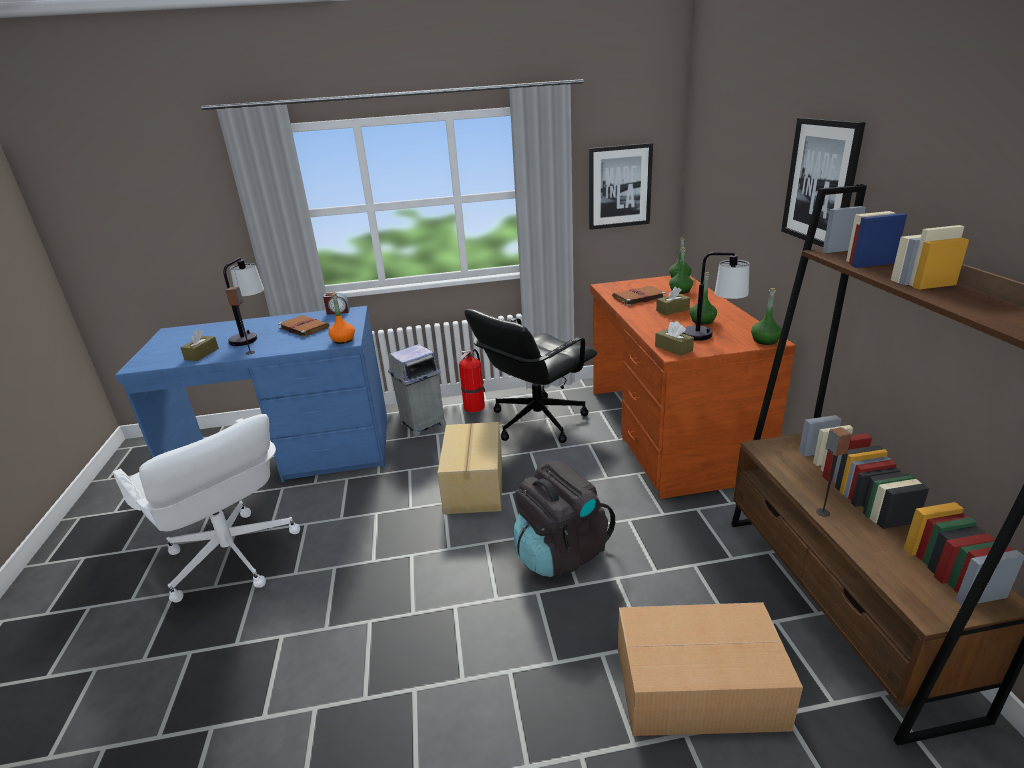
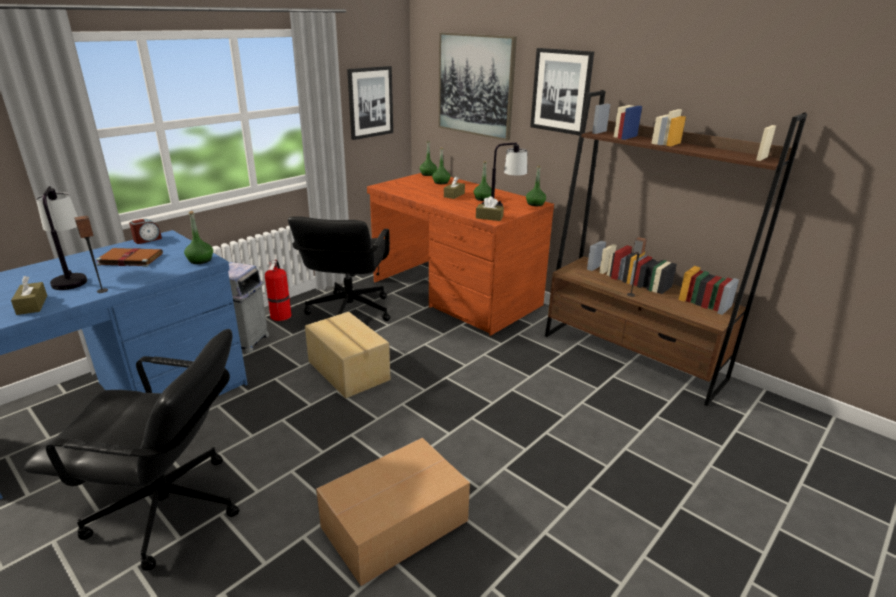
camera: 40 degrees left, 0 degrees up
white office chair [113,414,300,603] -> black office chair [24,329,240,571]
orange bottle [328,293,355,344] -> green bottle [184,211,213,264]
black backpack [514,461,615,577] -> none
brown book [612,286,665,306] -> none
cardboard box [618,602,803,736] -> cardboard box moved to [316,438,470,586]
none -> picture [439,33,517,141]

